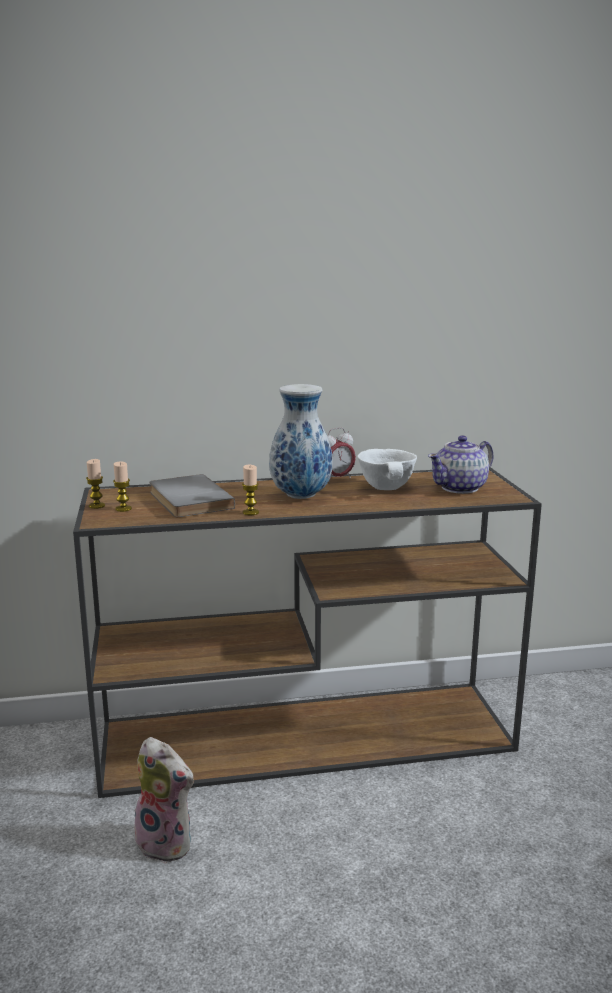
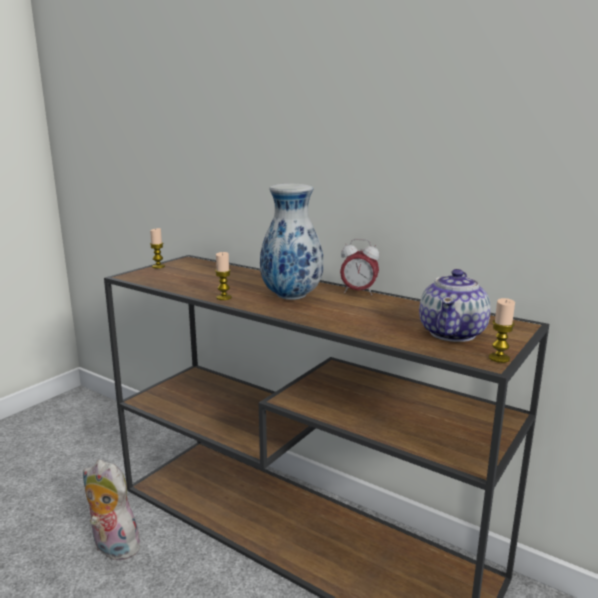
camera: 45 degrees right, 0 degrees up
candle [113,461,132,512] -> candle moved to [489,298,515,363]
plush toy [134,737,195,863] -> plush toy turned 135 degrees clockwise [83,460,146,560]
grey book [149,474,235,517] -> none
white bowl [357,449,417,490] -> none
teapot [428,435,493,494] -> teapot turned 75 degrees counterclockwise [419,269,491,342]

